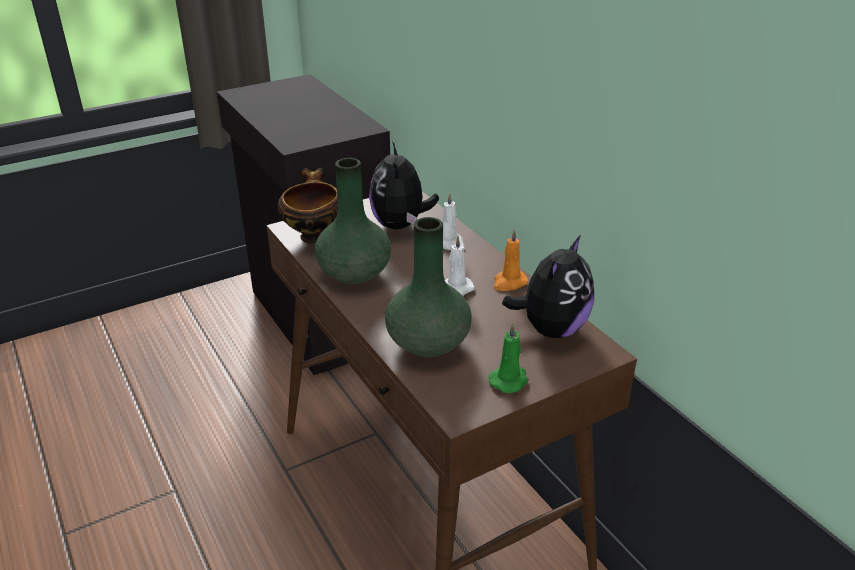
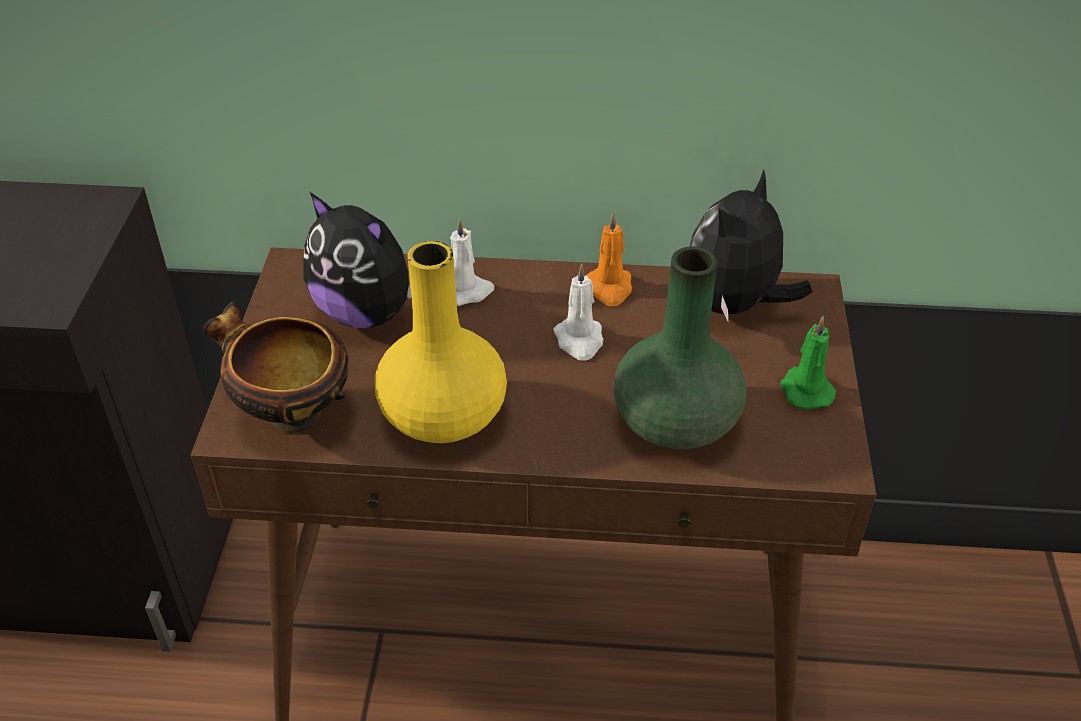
camera: 55 degrees left, 10 degrees up
green vase [315,158,391,285] -> yellow vase [375,241,507,443]
plush toy [502,235,594,338] -> plush toy turned 120 degrees counterclockwise [689,169,812,323]

